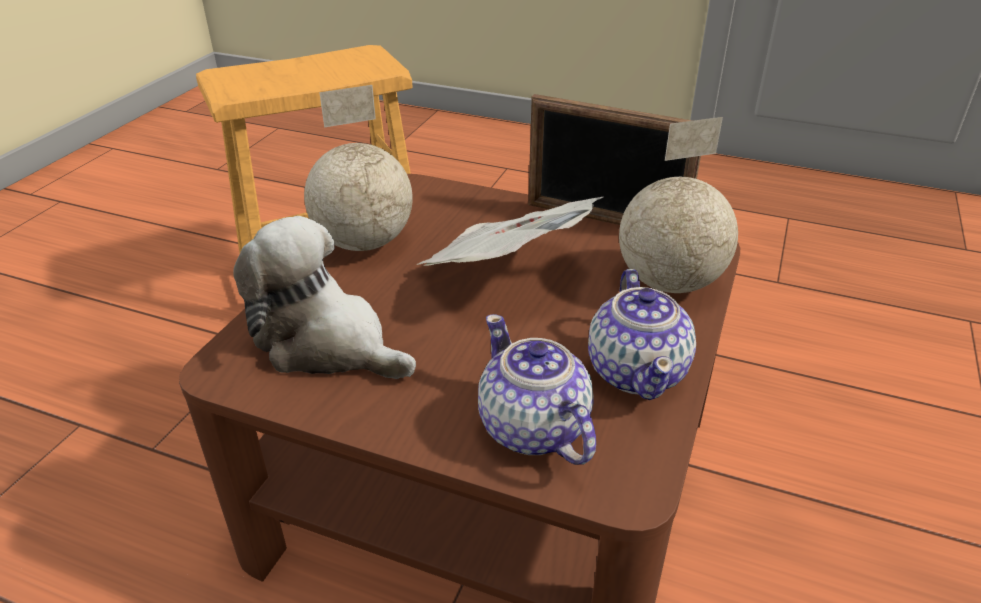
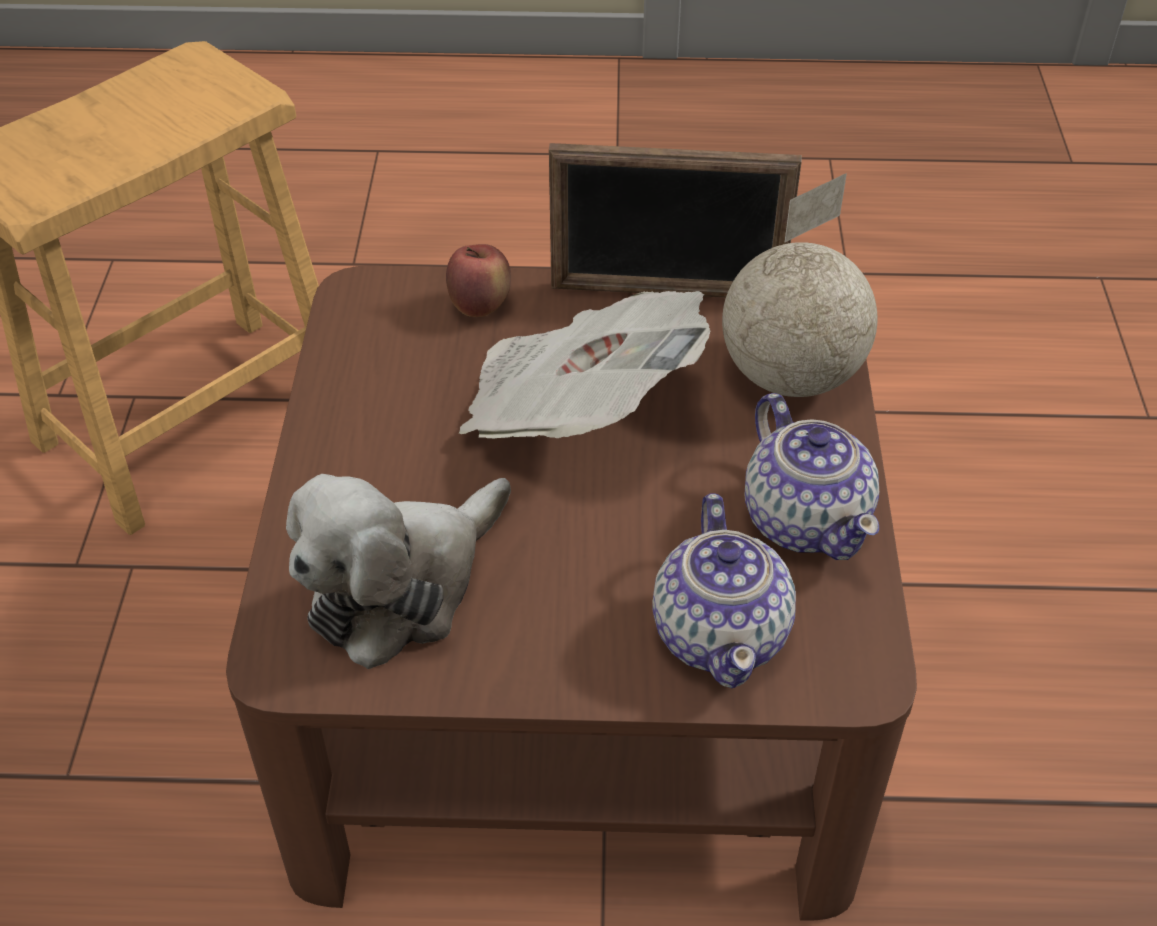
camera: 20 degrees left, 10 degrees up
plush toy [233,216,416,379] -> plush toy turned 60 degrees counterclockwise [286,474,511,669]
globe [304,85,413,251] -> none
teapot [478,314,596,465] -> teapot turned 135 degrees counterclockwise [652,493,796,688]
none -> apple [446,244,511,317]

